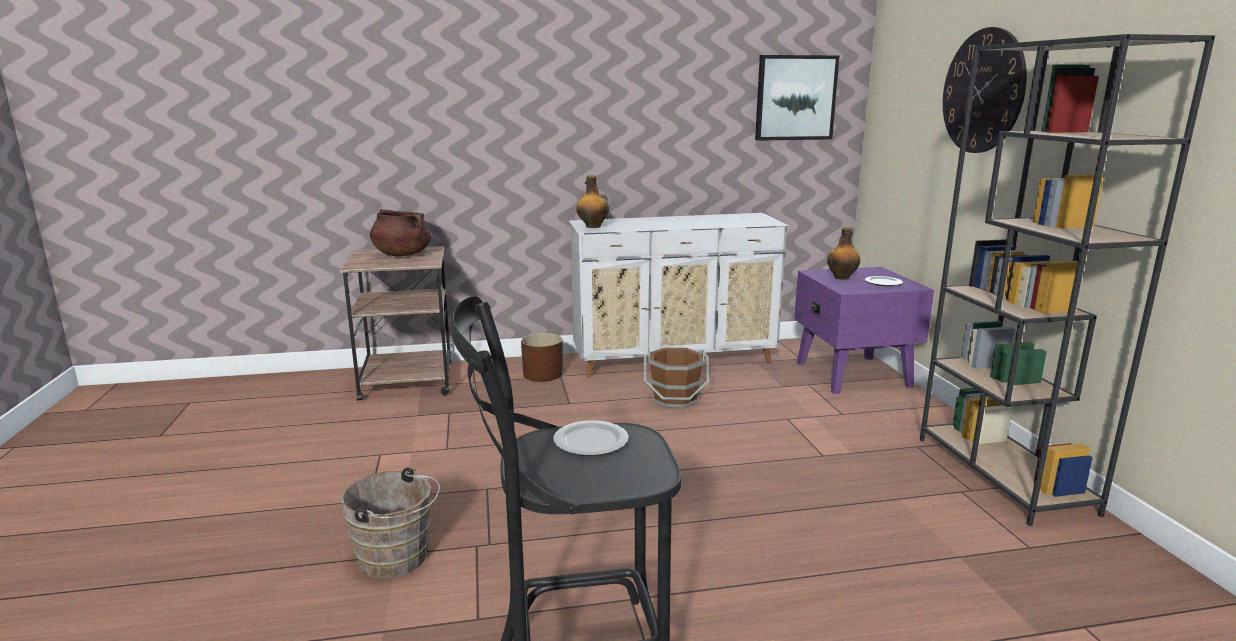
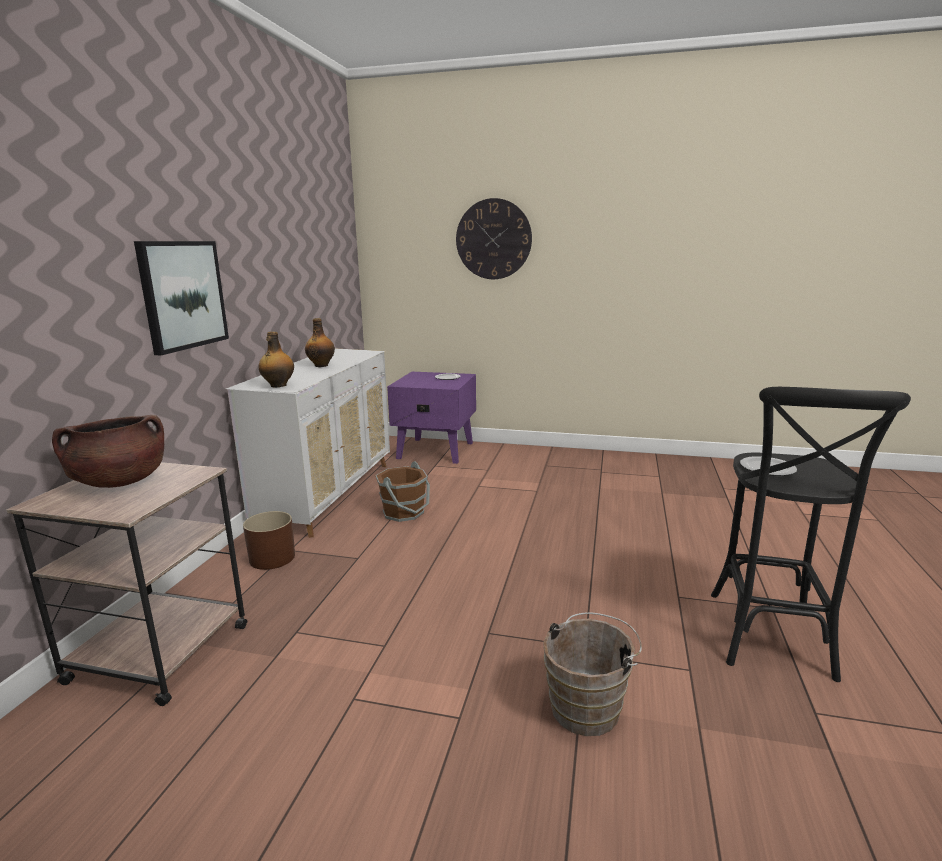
camera: 65 degrees left, 0 degrees up
picture [755,55,839,141] -> picture moved to [134,241,229,355]
bottle [827,227,860,280] -> bottle moved to [305,318,335,367]
bookcase [920,34,1215,526] -> none

